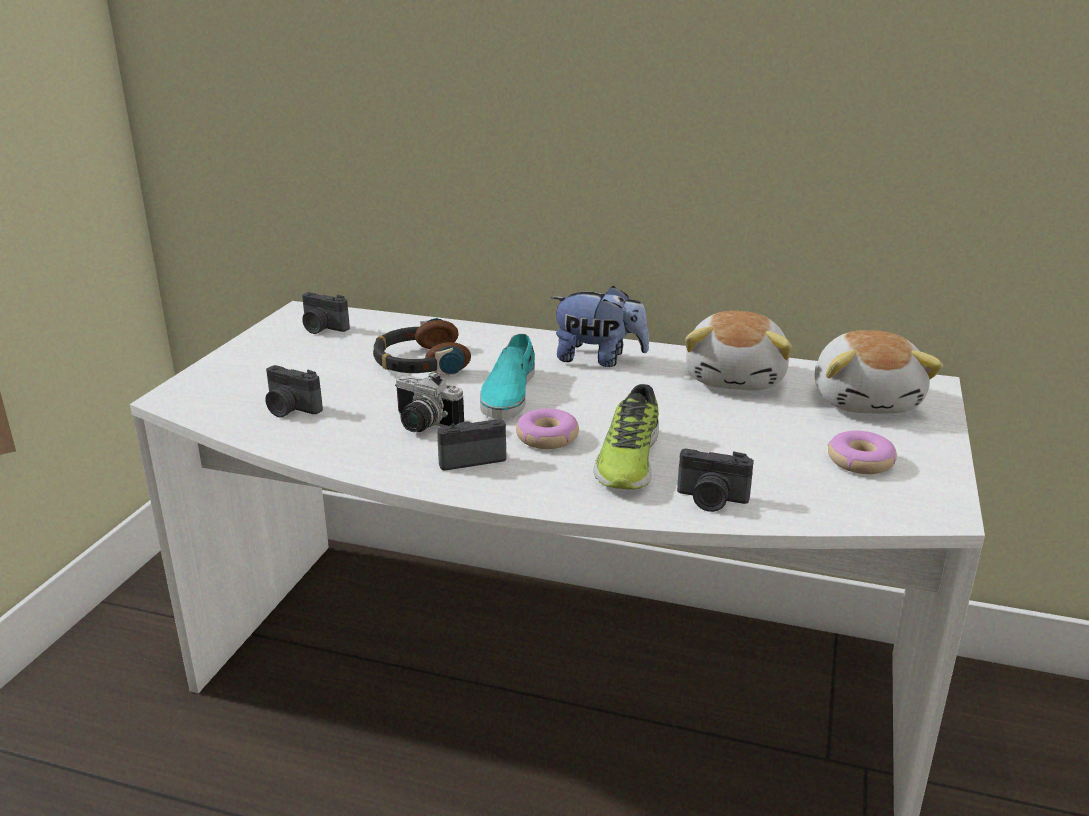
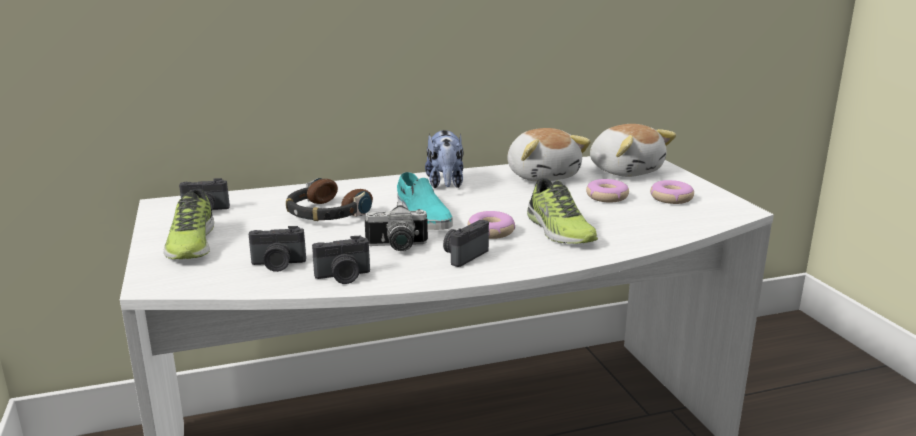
camera: 35 degrees left, 5 degrees down
plush toy [551,286,649,367] -> plush toy turned 105 degrees clockwise [425,130,464,188]
camera [677,449,754,512] -> camera moved to [312,235,370,284]
none -> shoe [164,188,214,259]
none -> donut [586,179,629,203]

